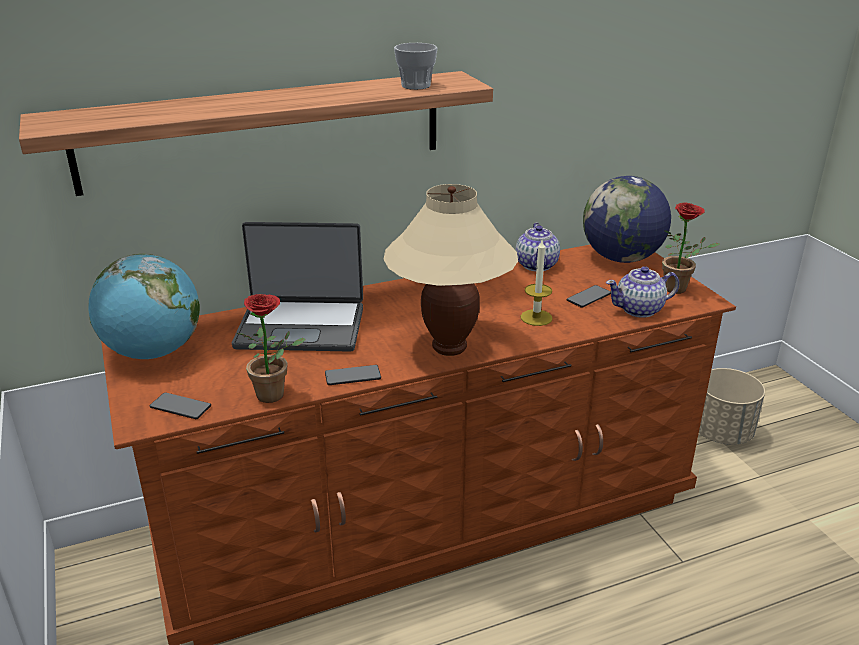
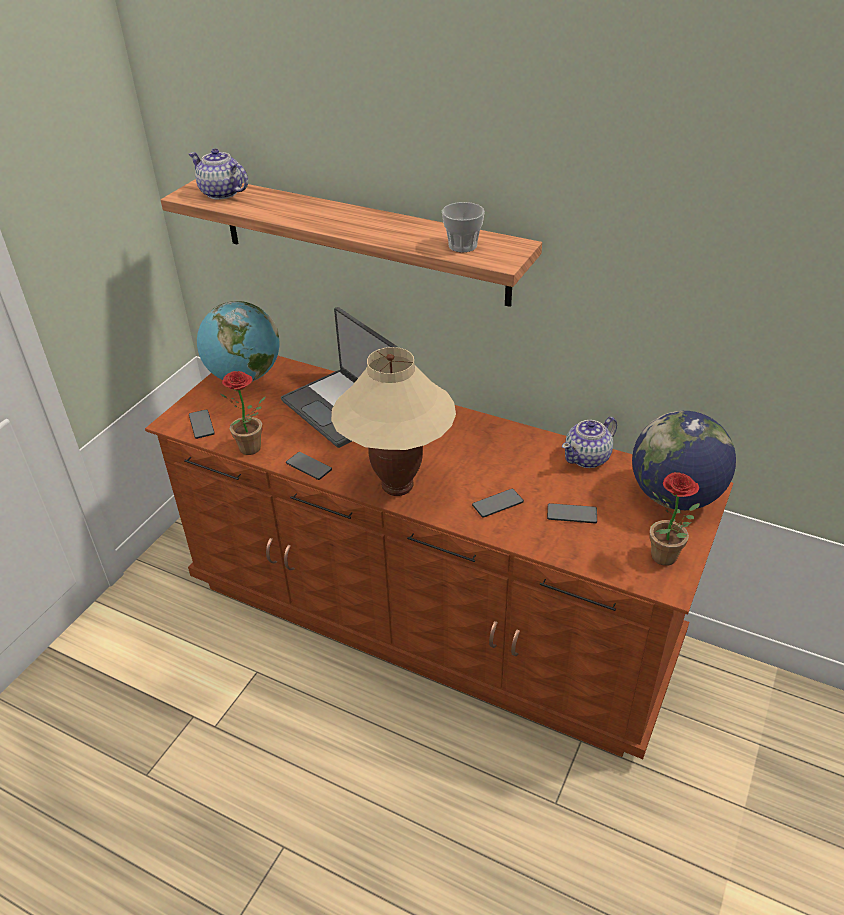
camera: 50 degrees right, 10 degrees up
candle [521,240,553,326] -> phone [472,489,524,518]
teapot [606,266,679,318] -> teapot moved to [189,149,248,200]
beige planter [699,368,765,445] -> none

